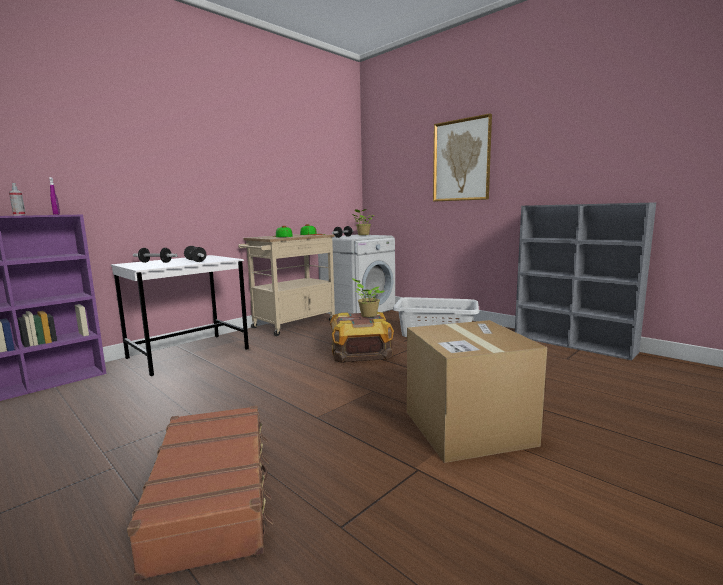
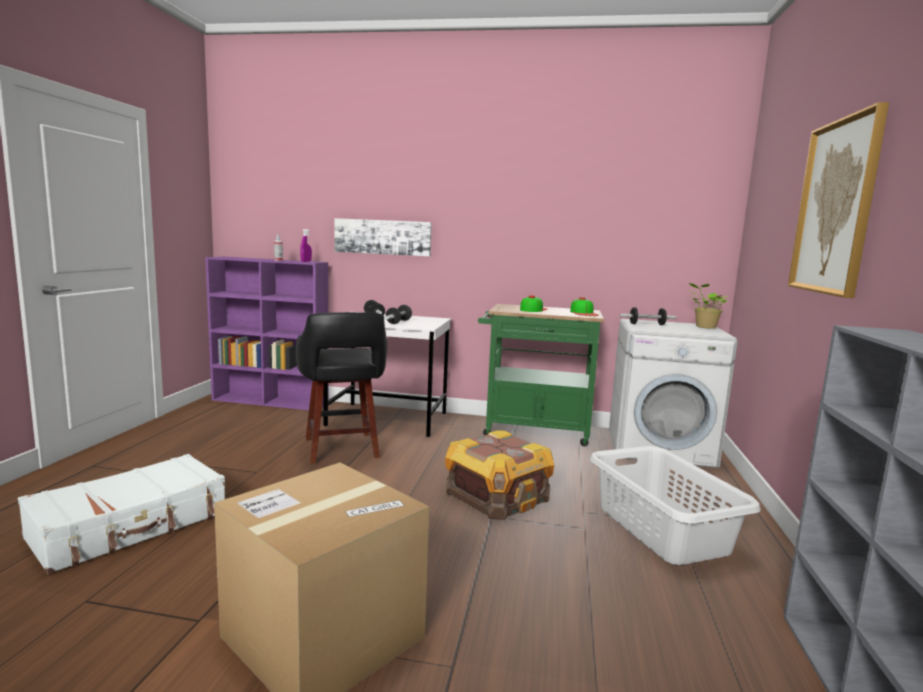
camera: 55 degrees right, 0 degrees up
brown suitcase [127,405,273,581] -> white suitcase [18,454,225,574]
beige cart [238,234,335,336] -> green cart [478,304,604,447]
potted plant [352,278,384,317] -> none
none -> black stool [296,312,388,464]
none -> picture [334,218,432,256]

